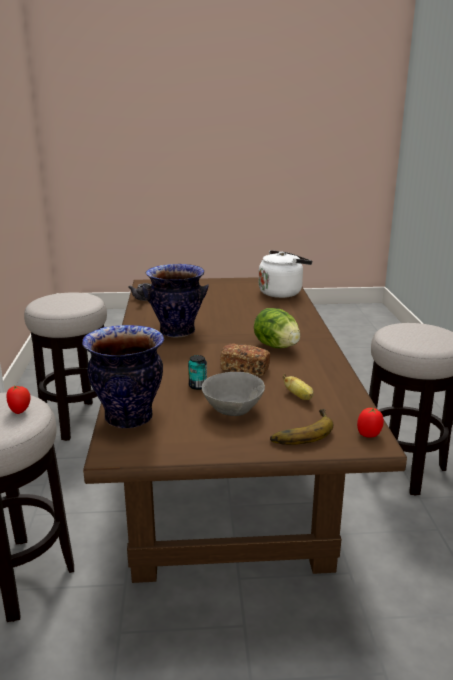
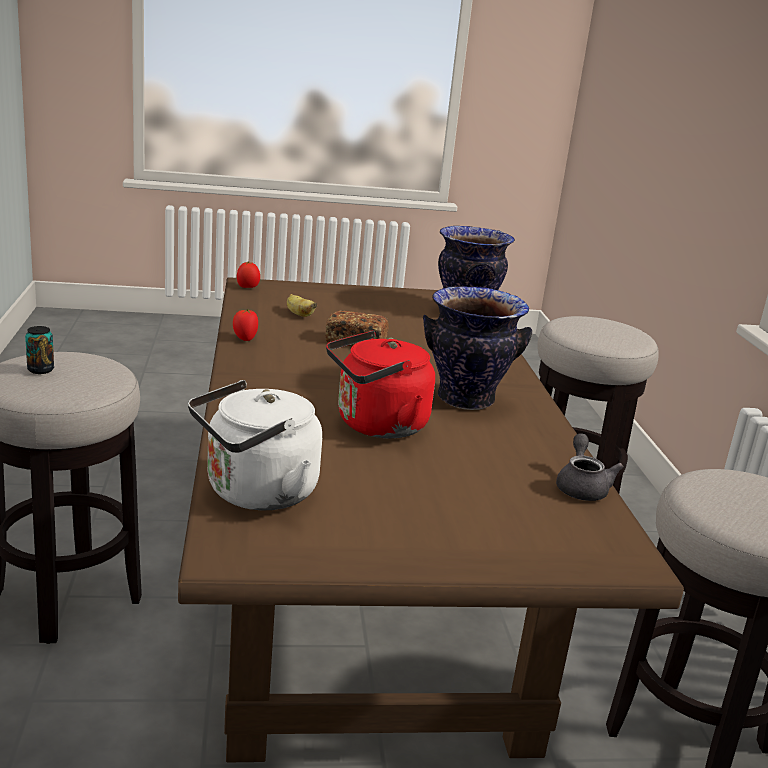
camera: 175 degrees right, 0 degrees up
tomato [7,386,30,414] -> tomato moved to [233,309,258,341]
can [188,355,207,390] -> can moved to [25,326,54,374]
grey bowl [202,372,265,416] -> none
lettuce [254,308,300,348] -> none
banana [270,409,333,445] -> none
none -> red kettle [326,331,435,438]

